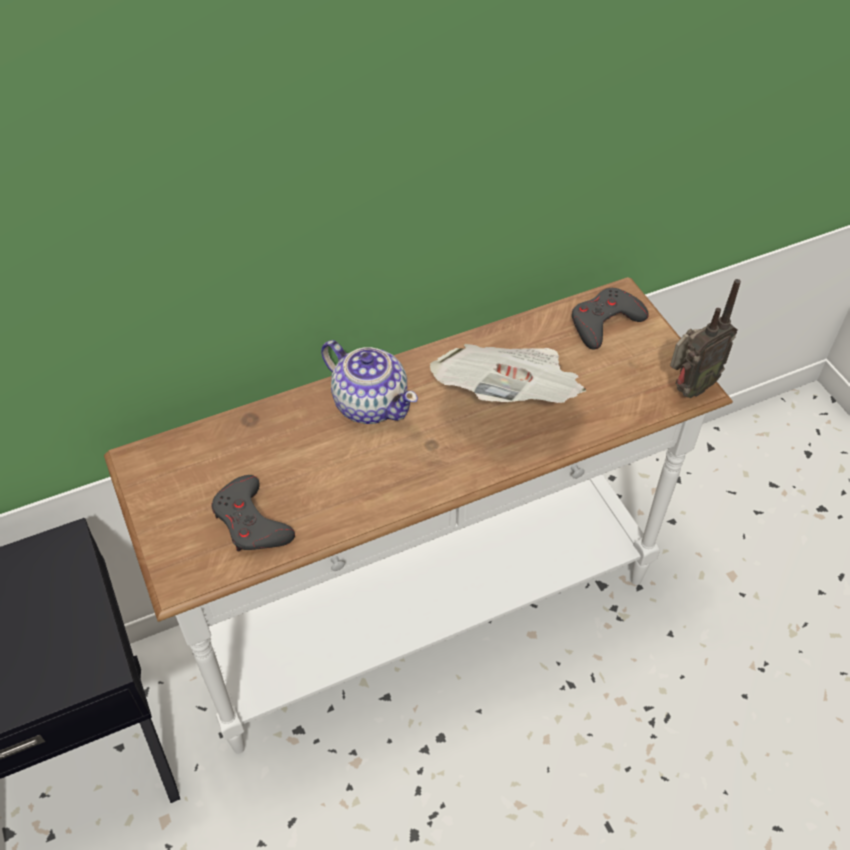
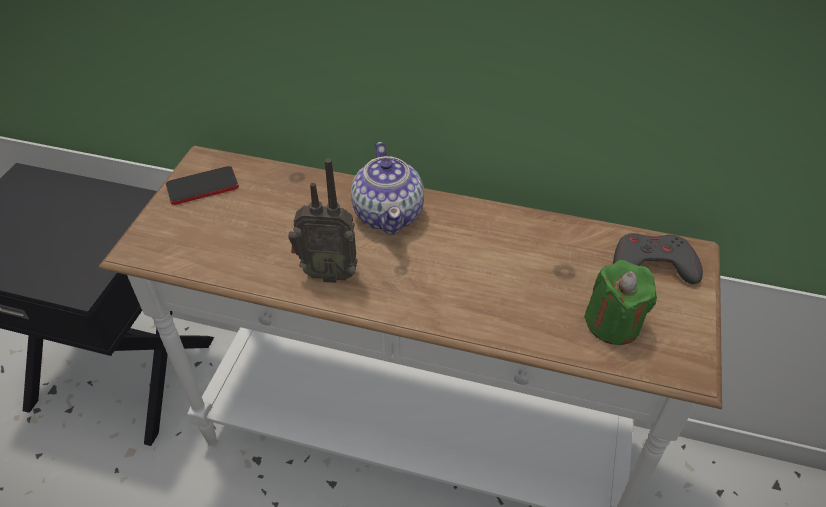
camera: 40 degrees right, 5 degrees down
grey game controller [212,475,295,552] -> none
newspaper [430,344,586,403] -> none
radio [670,279,741,398] -> radio moved to [288,158,358,283]
none -> phone [166,166,239,205]
none -> green candle [584,260,657,345]

